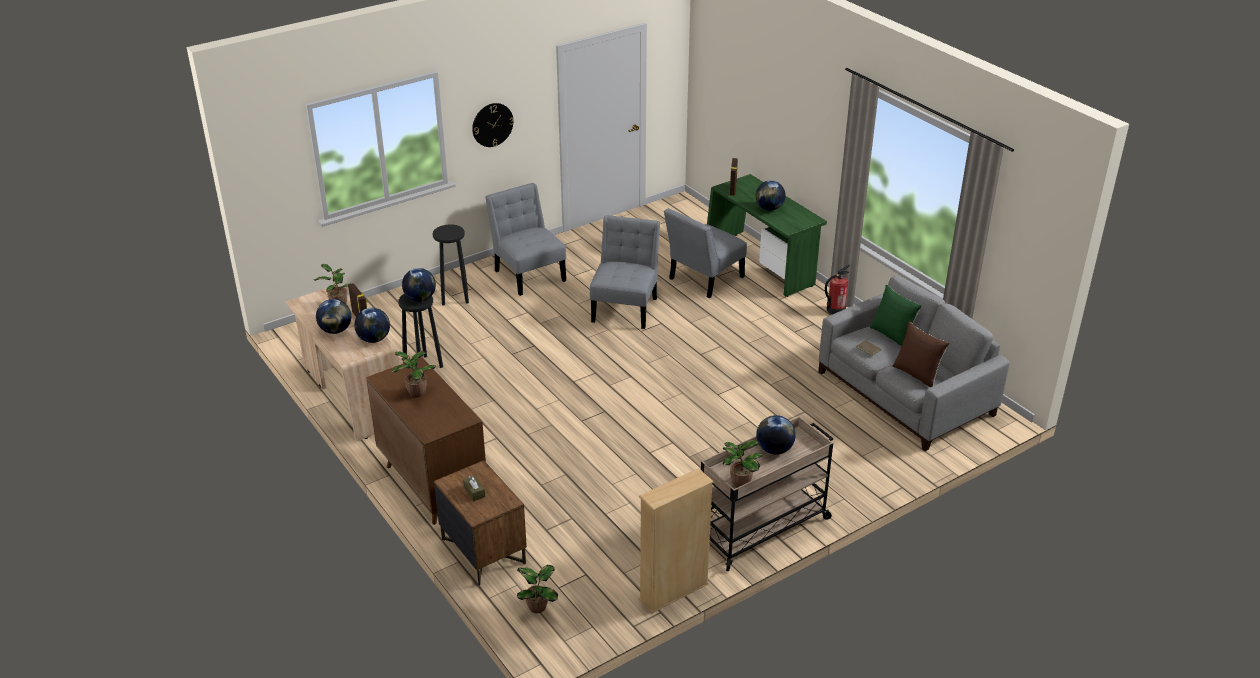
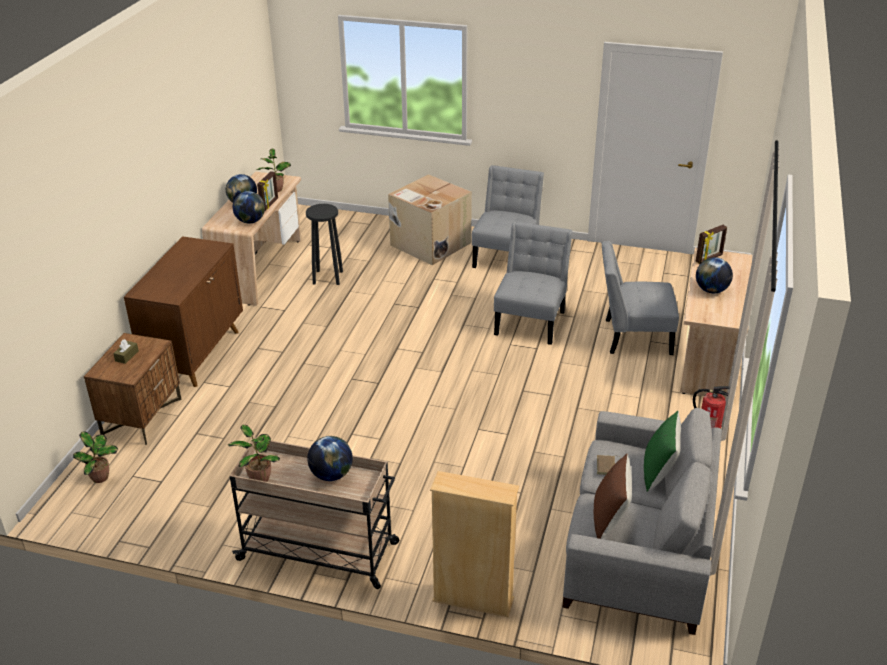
camera: 50 degrees right, 0 degrees up
potted plant [391,351,436,397] -> none
globe [402,268,436,302] -> none
black stool [433,225,469,306] -> cardboard box [388,174,472,265]
wall clock [472,103,514,147] -> none
grey chair [590,215,660,329] -> grey chair turned 45 degrees counterclockwise [494,222,572,345]
beige bookcase [638,468,714,613] -> beige bookcase moved to [430,471,519,618]
green desk [707,174,827,297] -> beige desk [680,248,752,399]

